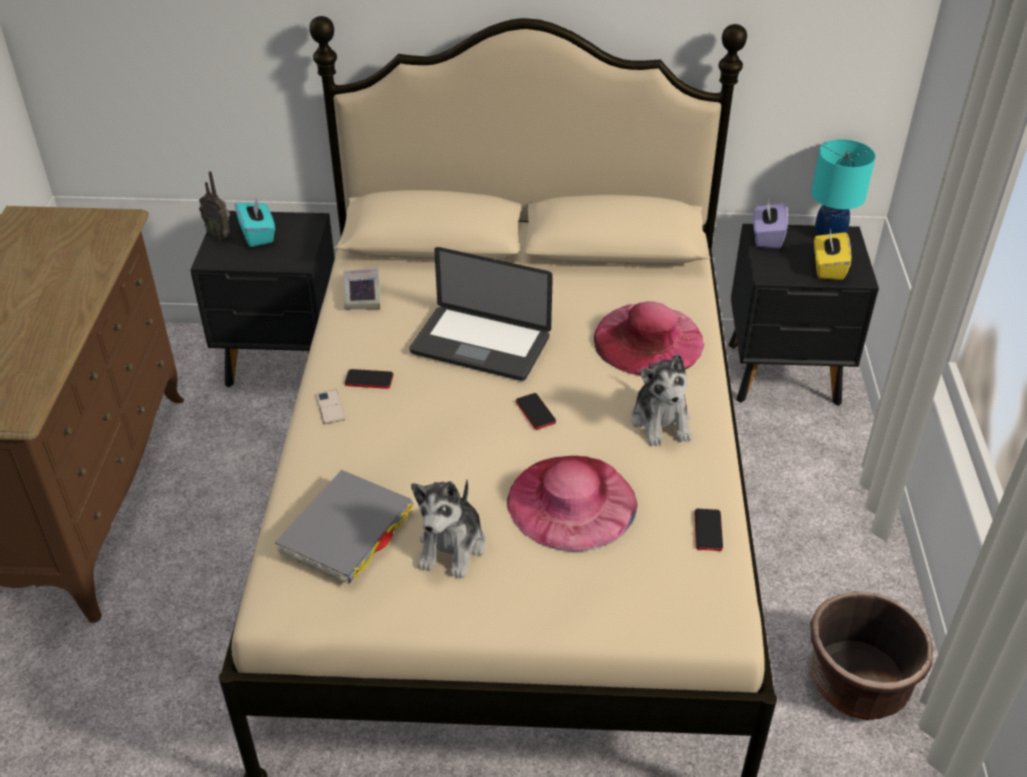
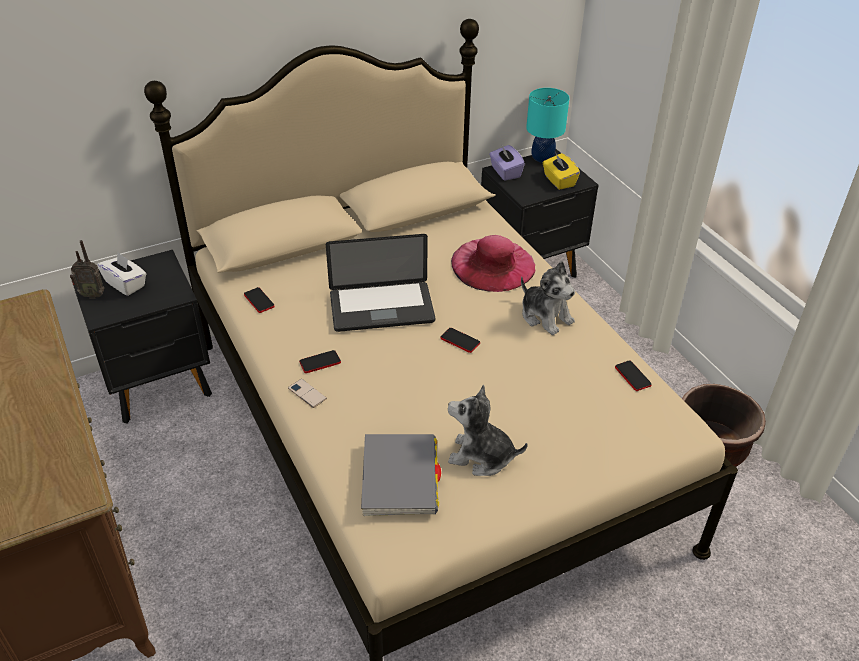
camera: 30 degrees left, 0 degrees up
turquoise tissue box [235,199,275,247] -> white tissue box [97,252,146,296]
book [344,268,380,310] -> phone [244,287,274,313]
plush toy [411,479,486,578] -> plush toy turned 120 degrees clockwise [448,385,528,476]
pink hat [507,456,637,552] -> none

